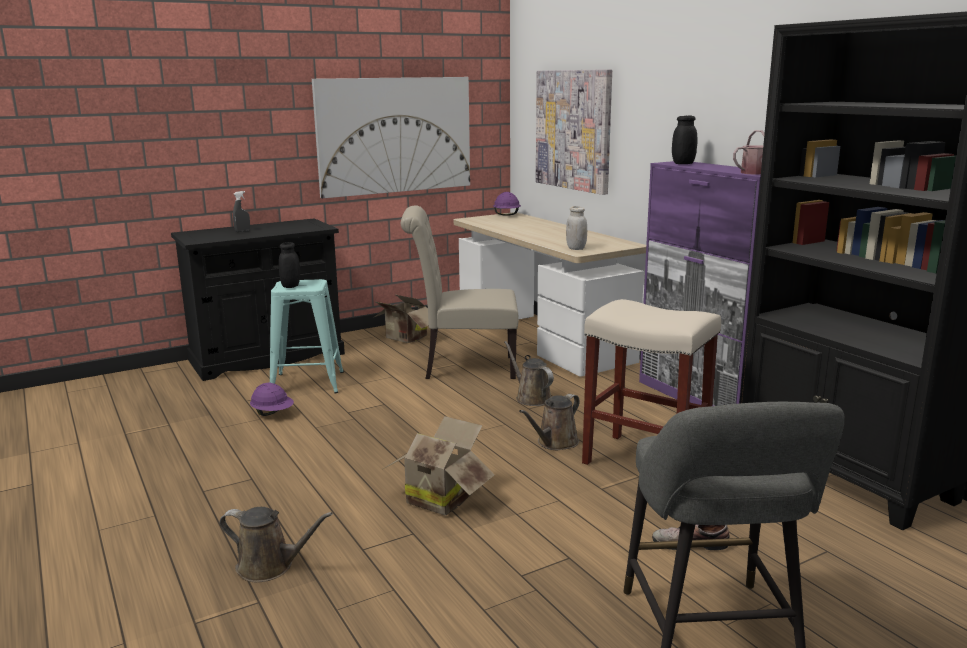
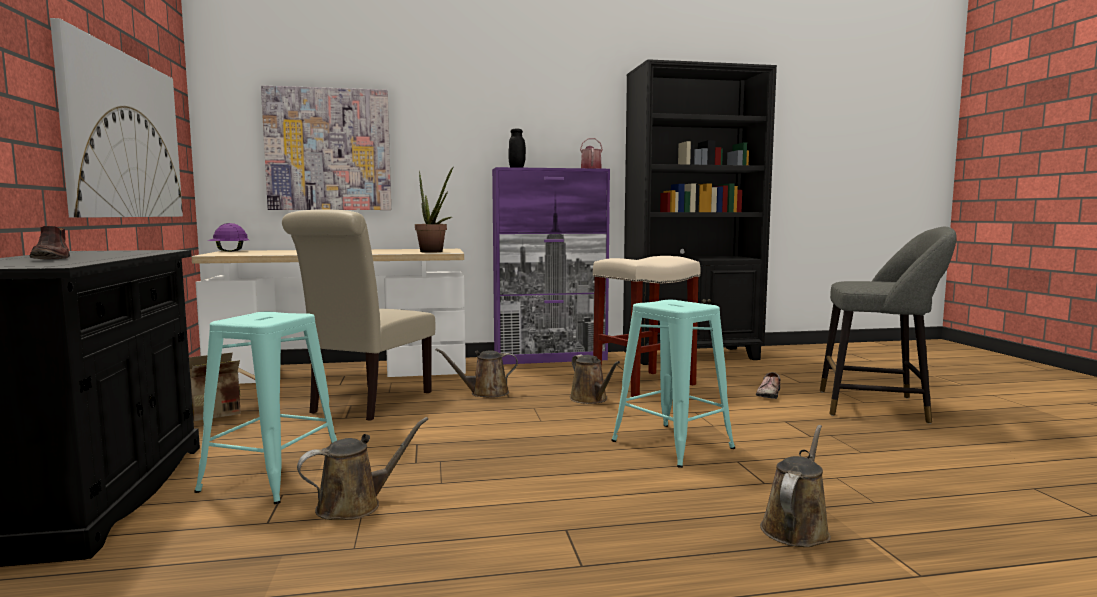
camera: 70 degrees left, 10 degrees down
grey spray bottle [233,191,250,232] -> brown shoe [30,226,70,259]
purple hard hat [250,383,294,416] -> brown watering can [297,417,428,520]
black jar [279,242,300,288] -> none
cardboard box [383,416,494,515] -> turquoise stool [611,300,735,468]
white jar [566,206,587,250] -> potted plant [415,167,453,253]

